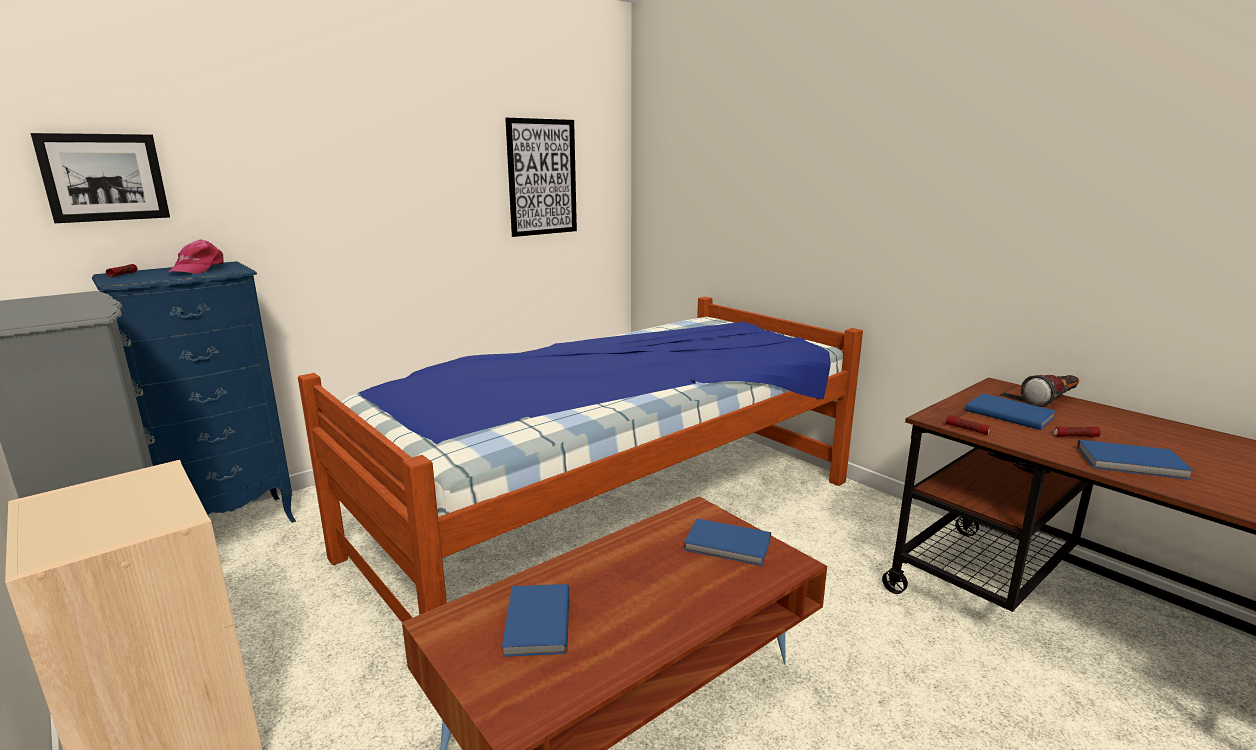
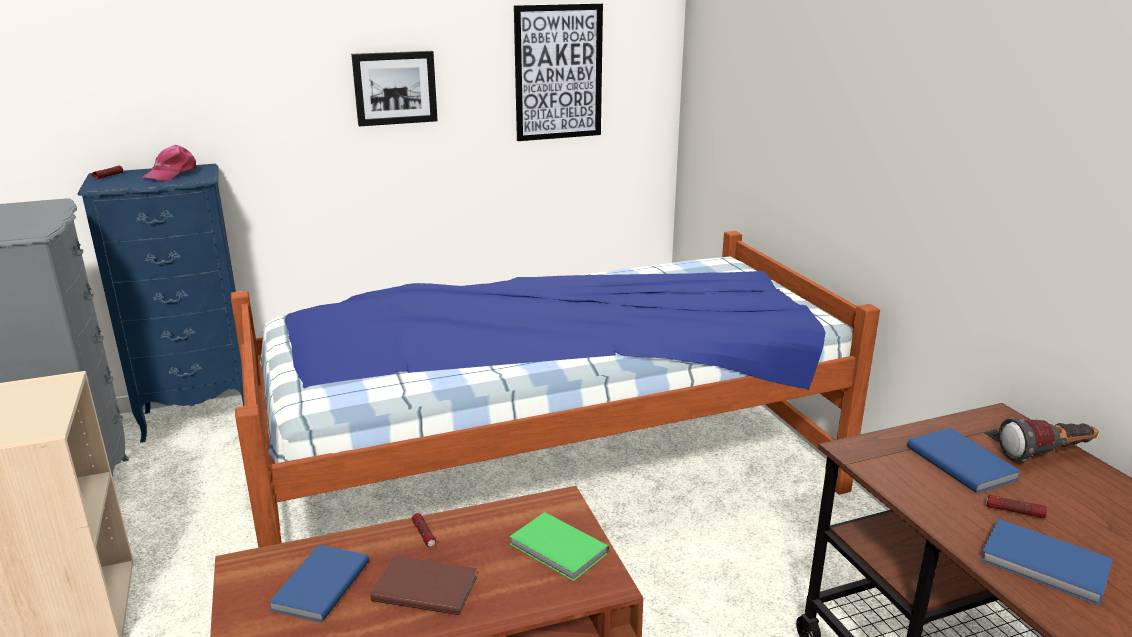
camera: 20 degrees right, 5 degrees up
picture [31,133,170,223] -> picture moved to [351,51,438,127]
blue book [684,519,771,566] -> green book [509,512,609,581]
flashlight [946,415,990,435] -> flashlight moved to [412,513,436,547]
none -> brown book [371,556,477,615]

